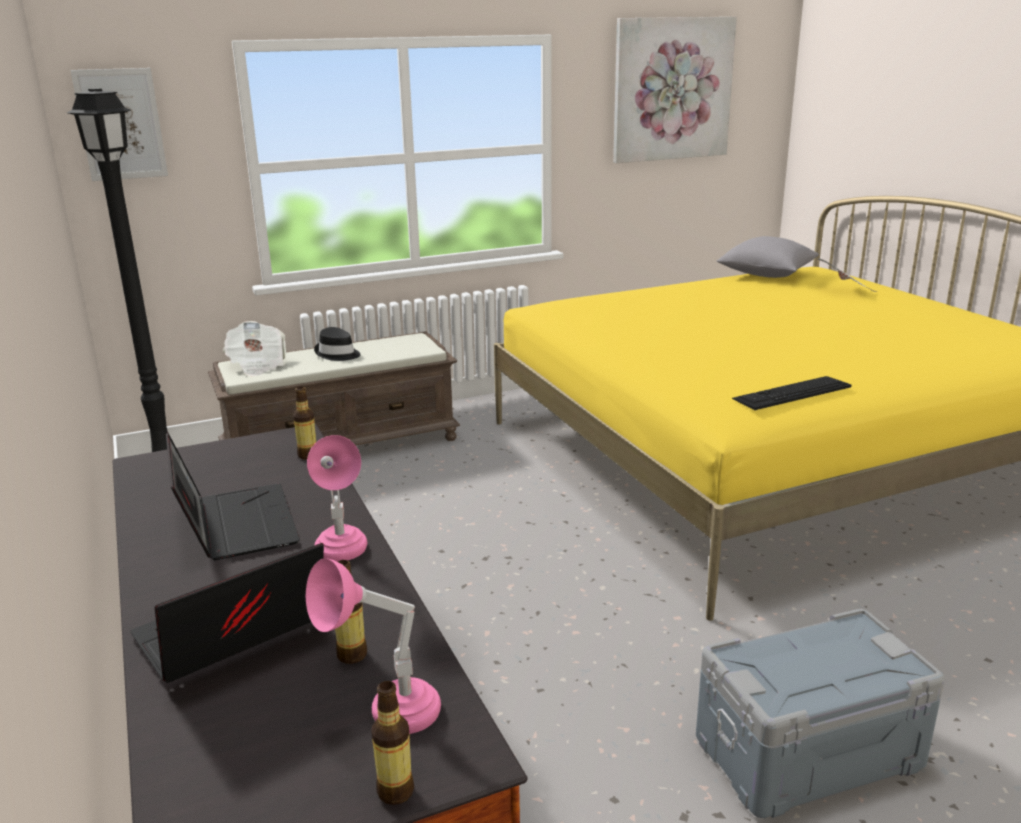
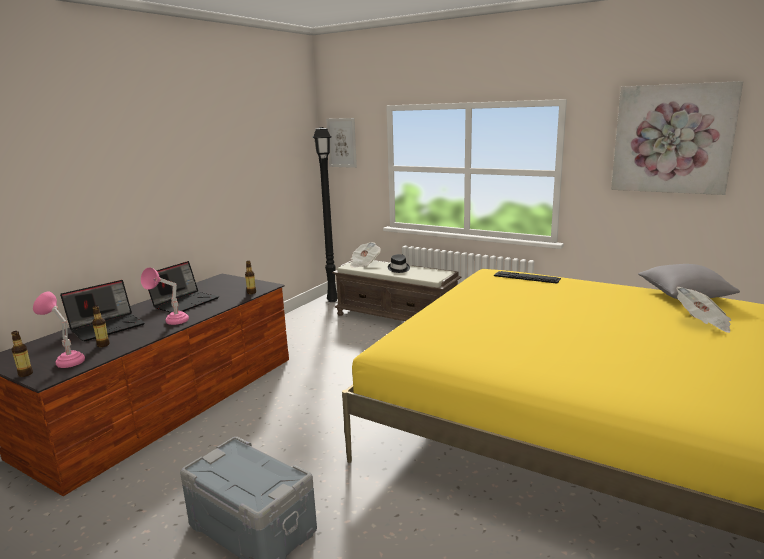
camera: 55 degrees right, 5 degrees down
laptop [131,543,324,683] -> laptop turned 120 degrees clockwise [60,280,145,342]
keyboard [732,376,852,410] -> keyboard moved to [494,271,561,284]

